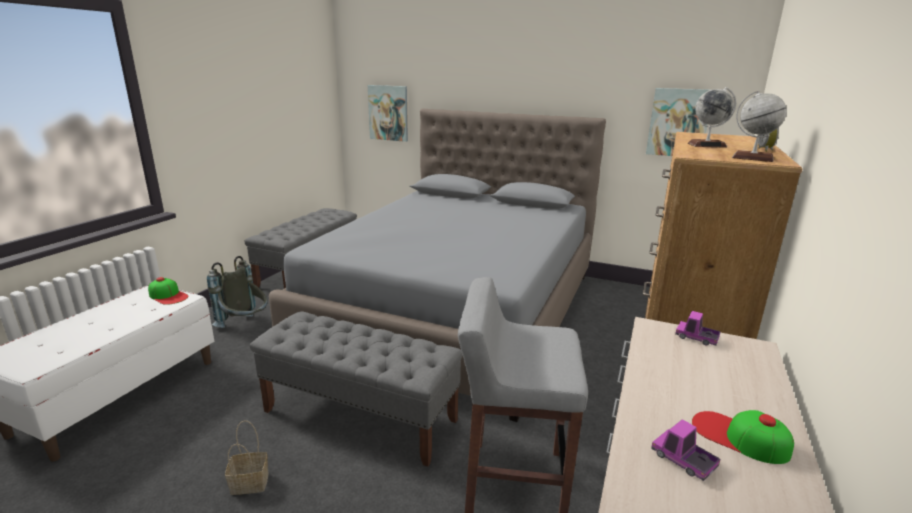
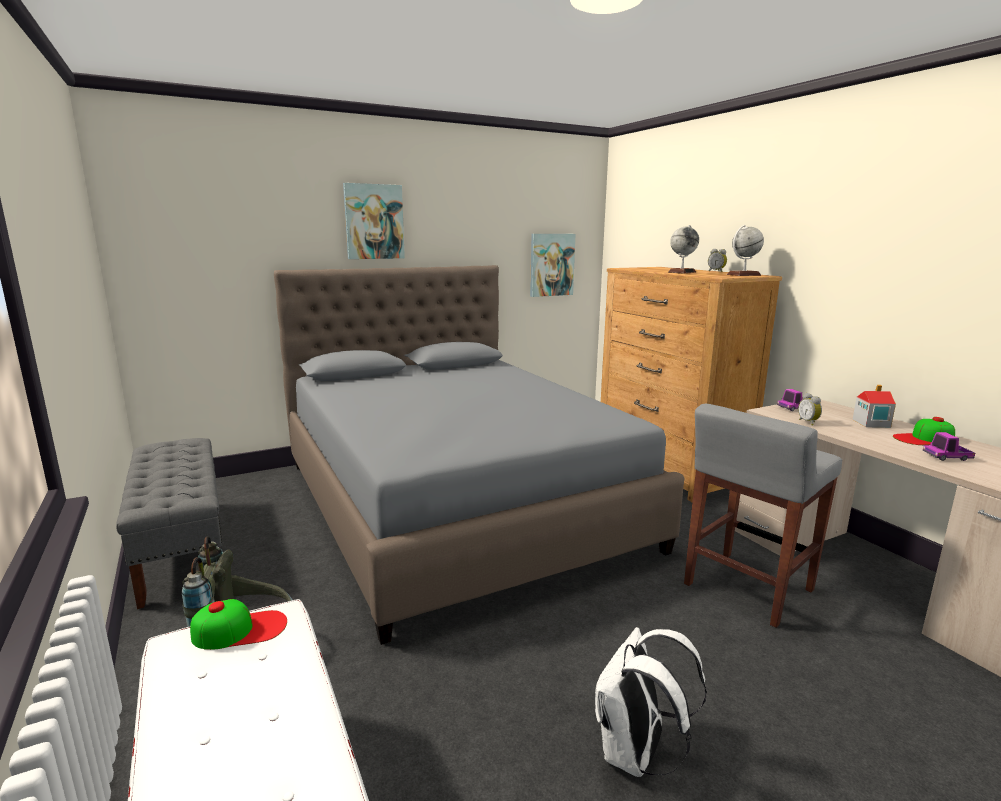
camera: 50 degrees left, 5 degrees down
basket [225,420,269,495] -> white backpack [595,627,707,777]
grey bench [250,311,463,467] -> none
picture [368,85,408,142] -> picture moved to [343,183,405,259]
none -> alarm clock [798,393,822,426]
none -> toy house [852,385,896,428]

